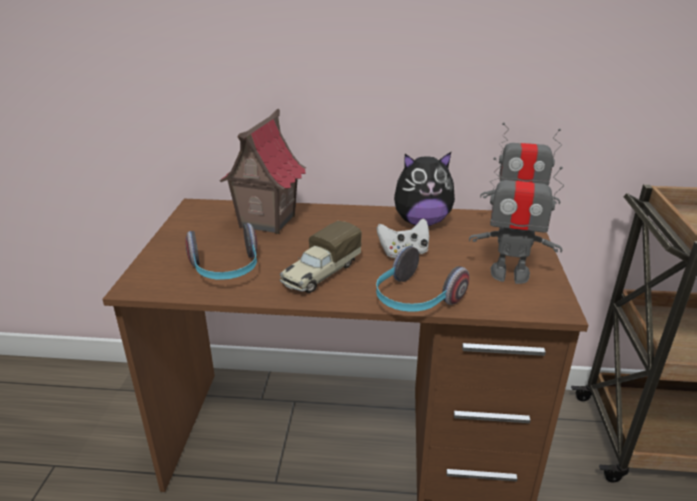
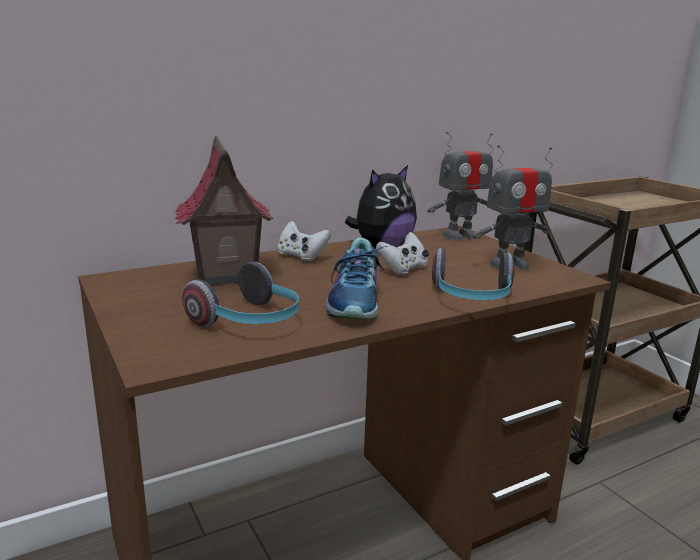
camera: 35 degrees left, 10 degrees down
toy truck [280,221,362,293] -> shoe [325,238,389,320]
none -> white game controller [278,221,331,262]

